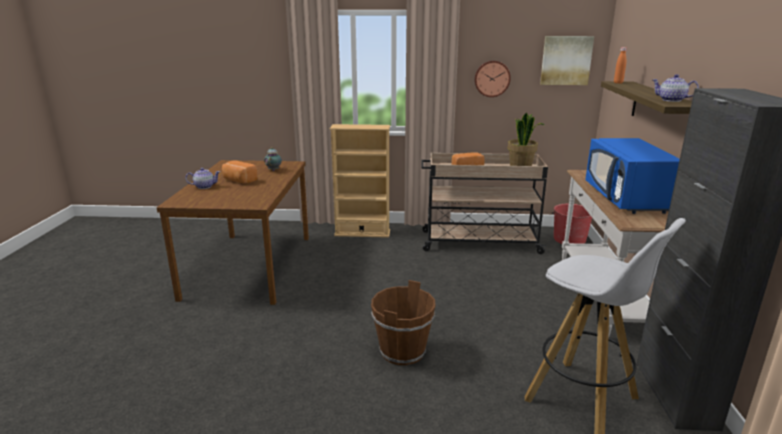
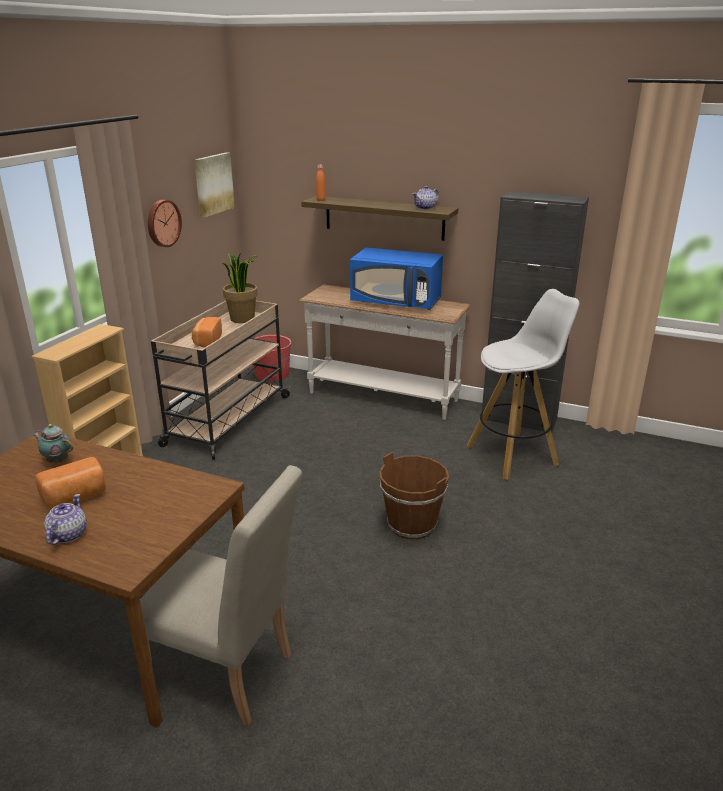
camera: 70 degrees left, 5 degrees up
none -> beige chair [140,465,302,727]

